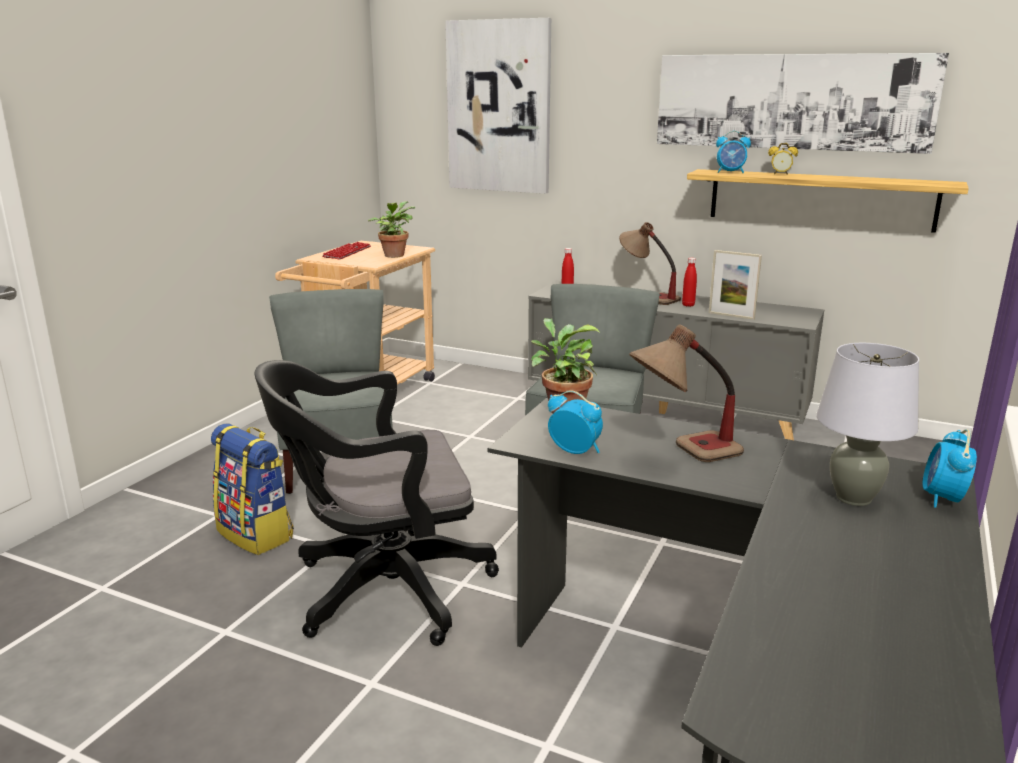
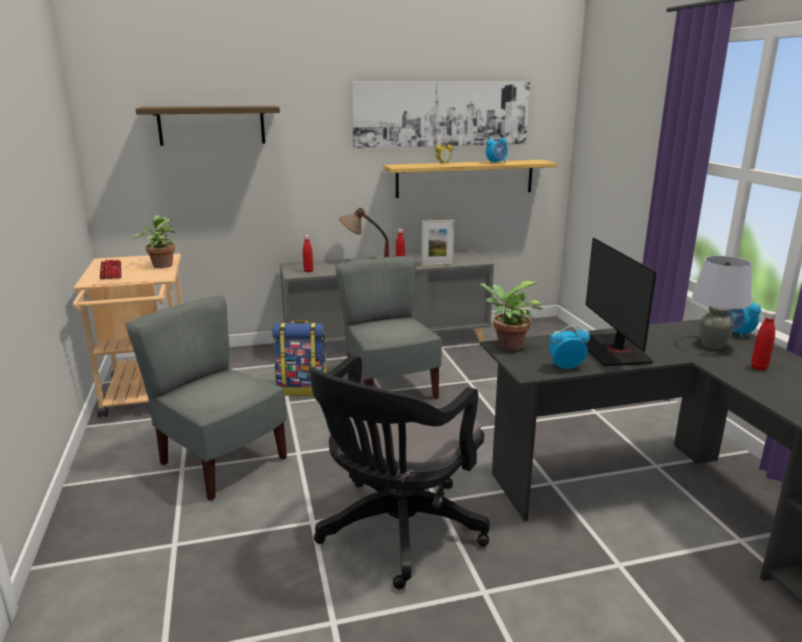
camera: 40 degrees left, 0 degrees up
backpack [211,424,294,555] -> backpack moved to [272,320,327,396]
picture [445,18,551,194] -> shelf [135,106,280,146]
table lamp [629,324,744,462] -> monitor [584,238,657,366]
alarm clock [716,131,751,173] -> alarm clock moved to [486,134,508,164]
none -> red bottle [751,311,776,371]

